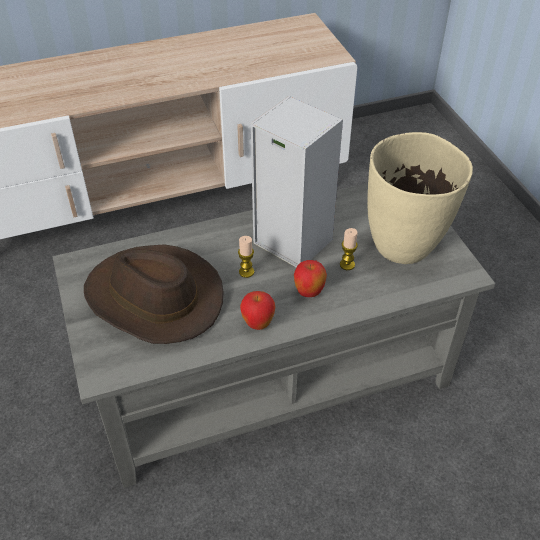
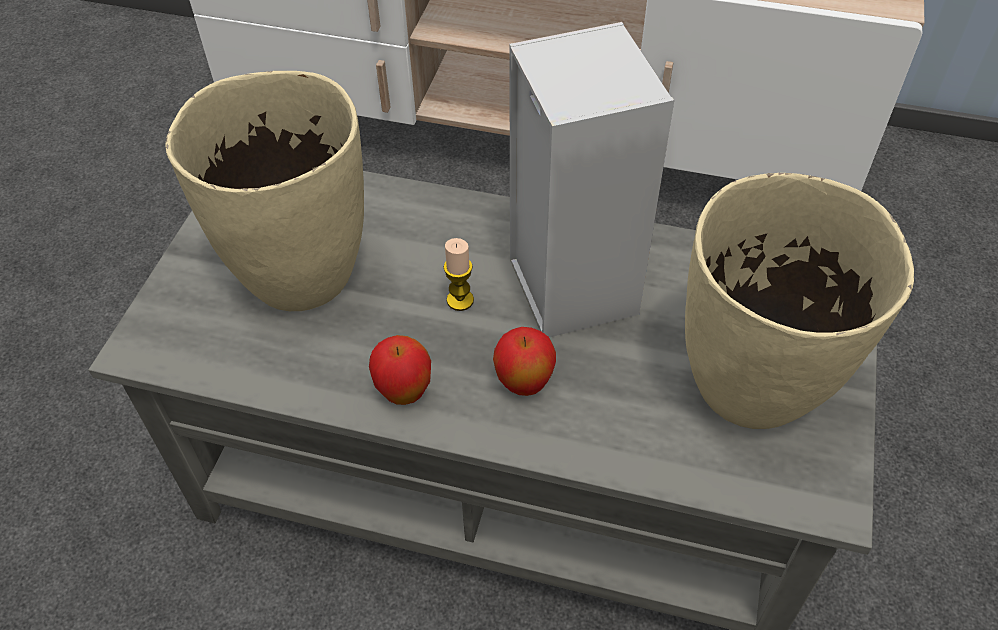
camera: 35 degrees right, 5 degrees up
brown hat [84,244,224,344] -> beige vase [165,71,364,311]
candle [340,228,358,270] -> none

